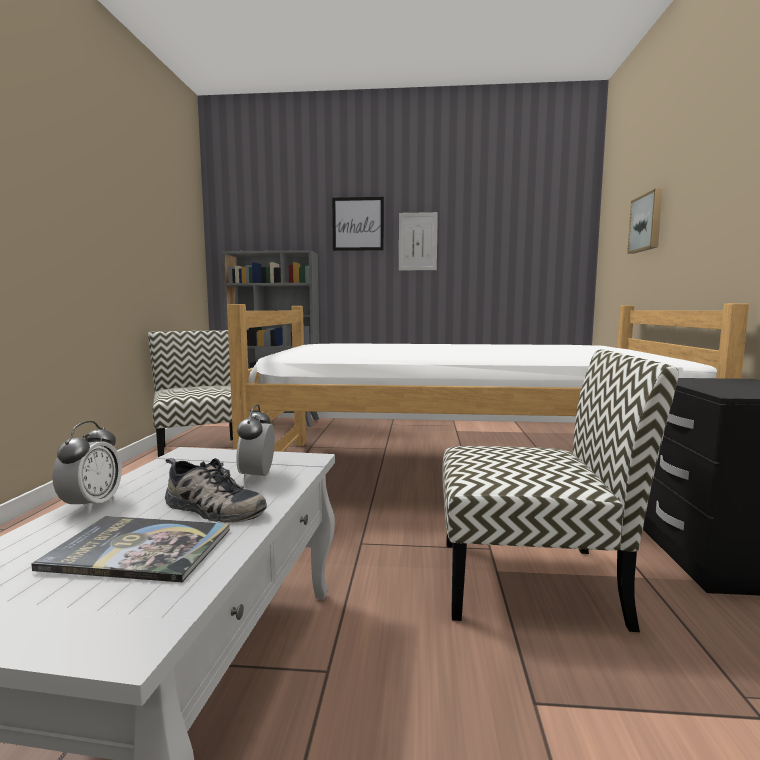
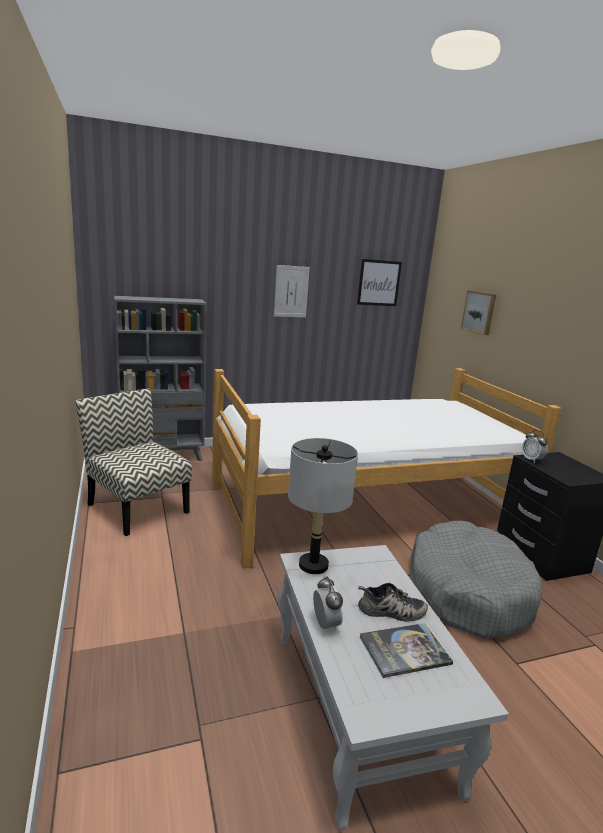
camera: 25 degrees left, 10 degrees up
alarm clock [236,404,275,482] -> alarm clock moved to [522,430,548,463]
picture [332,197,384,251] -> picture moved to [357,259,402,306]
chair [442,349,678,632] -> grey dog bed [410,521,542,638]
none -> grey table lamp [288,438,358,574]

